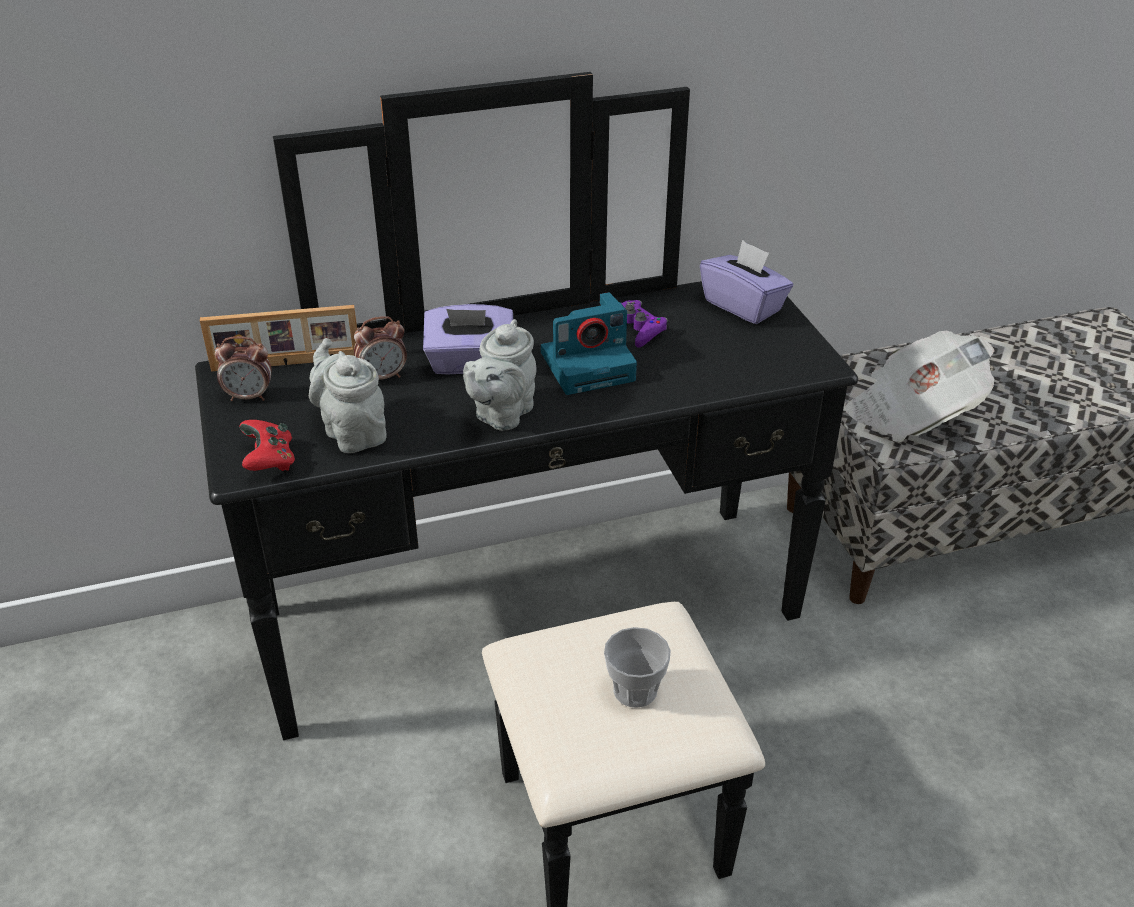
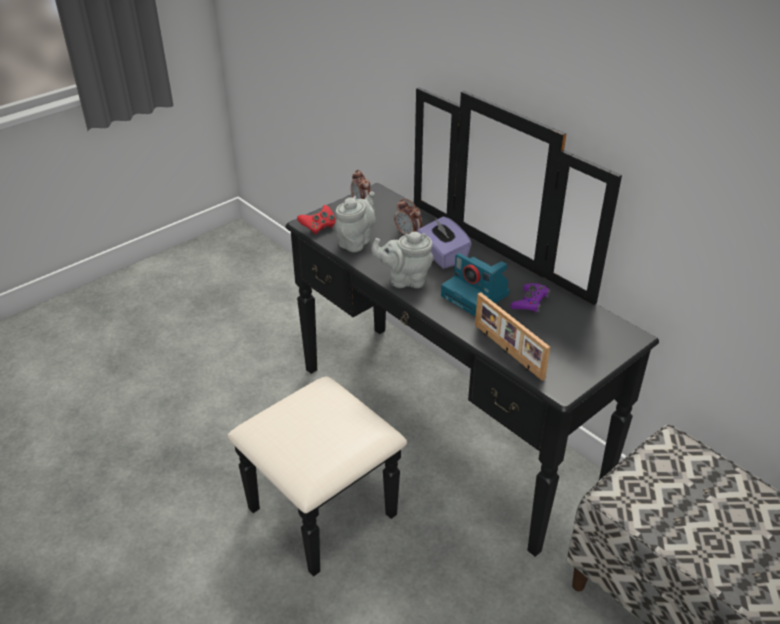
camera: 65 degrees right, 0 degrees up
picture frame [200,305,357,372] -> picture frame moved to [475,292,550,381]
cup [604,627,671,708] -> none
purple tissue box [700,240,793,324] -> none
newspaper [846,330,995,442] -> none

